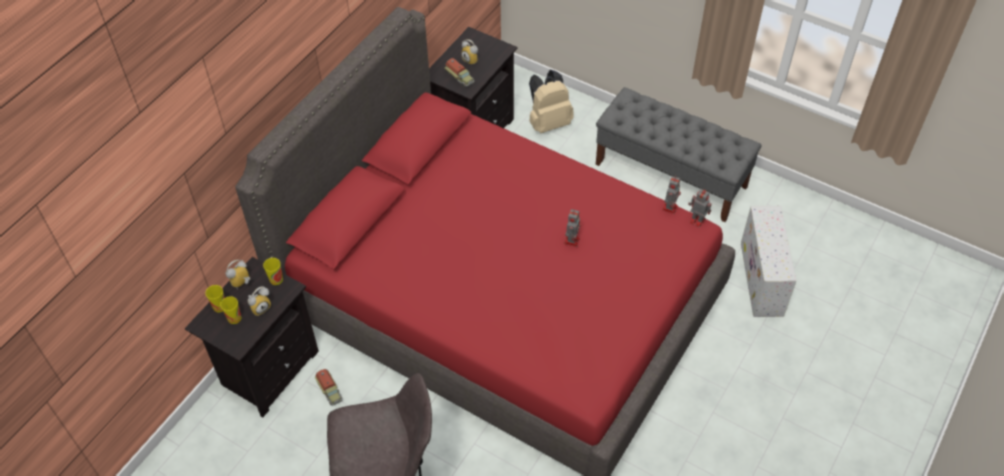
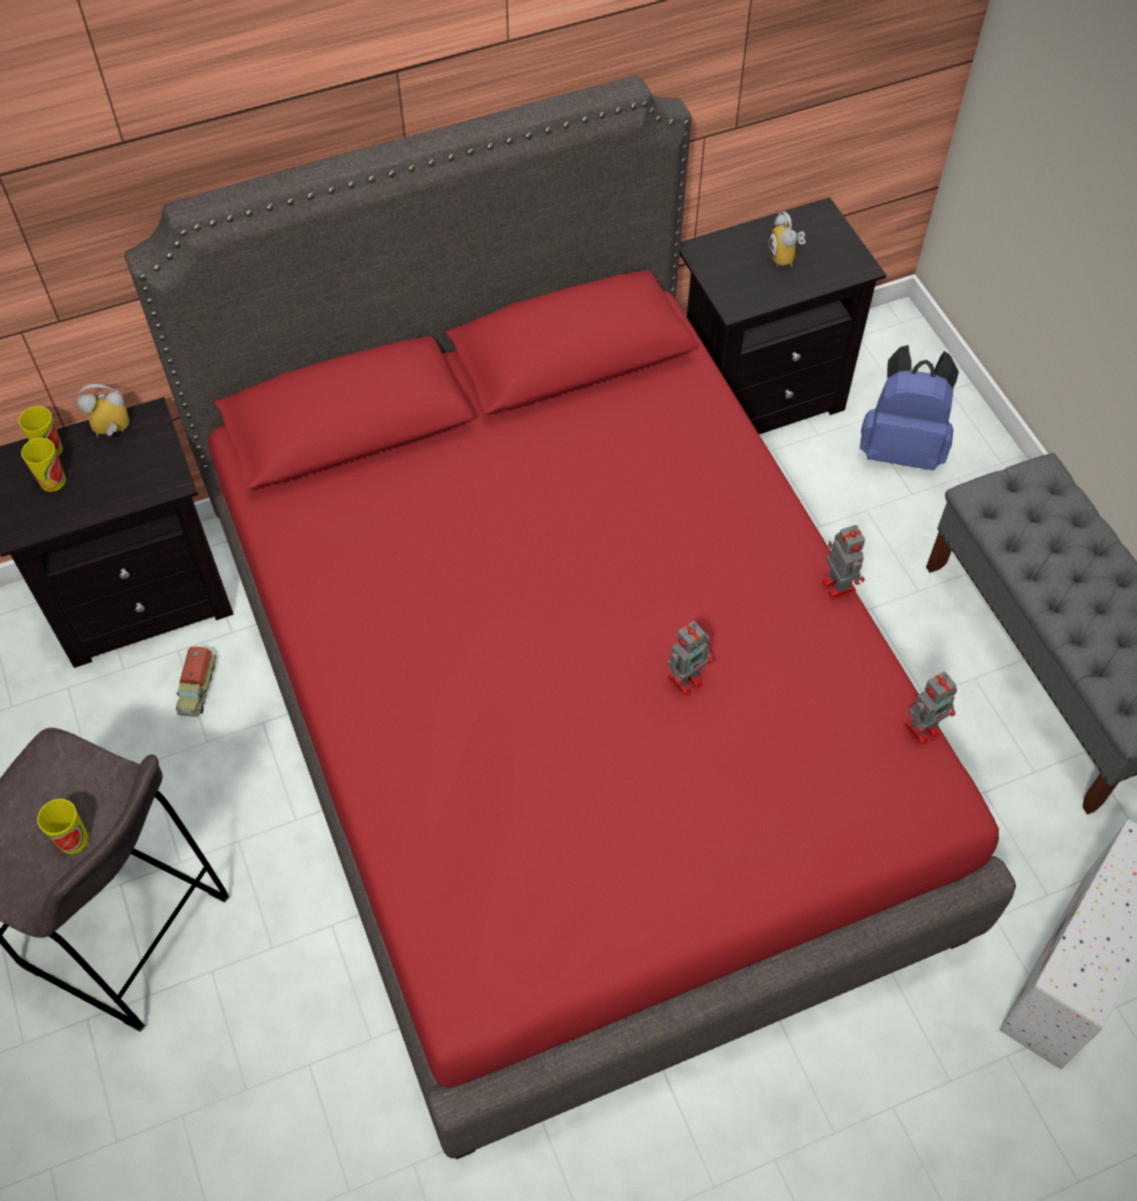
camera: 35 degrees right, 5 degrees up
alarm clock [248,286,271,316] -> none
cup [263,258,283,285] -> cup moved to [37,799,89,854]
toy truck [444,58,475,87] -> none
beige backpack [529,70,574,133] -> blue backpack [860,345,959,470]
toy robot [688,189,711,228] -> toy robot moved to [820,525,865,600]

